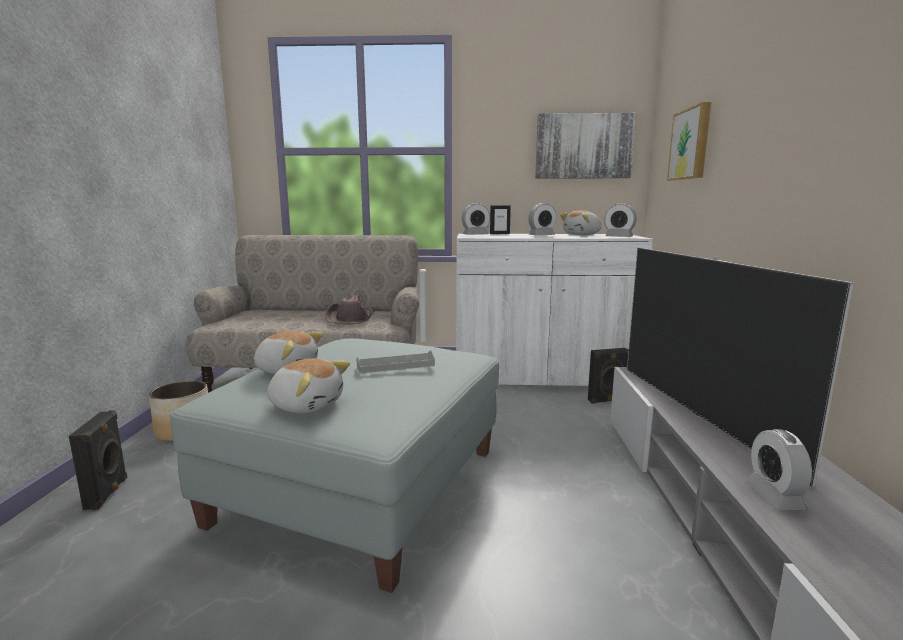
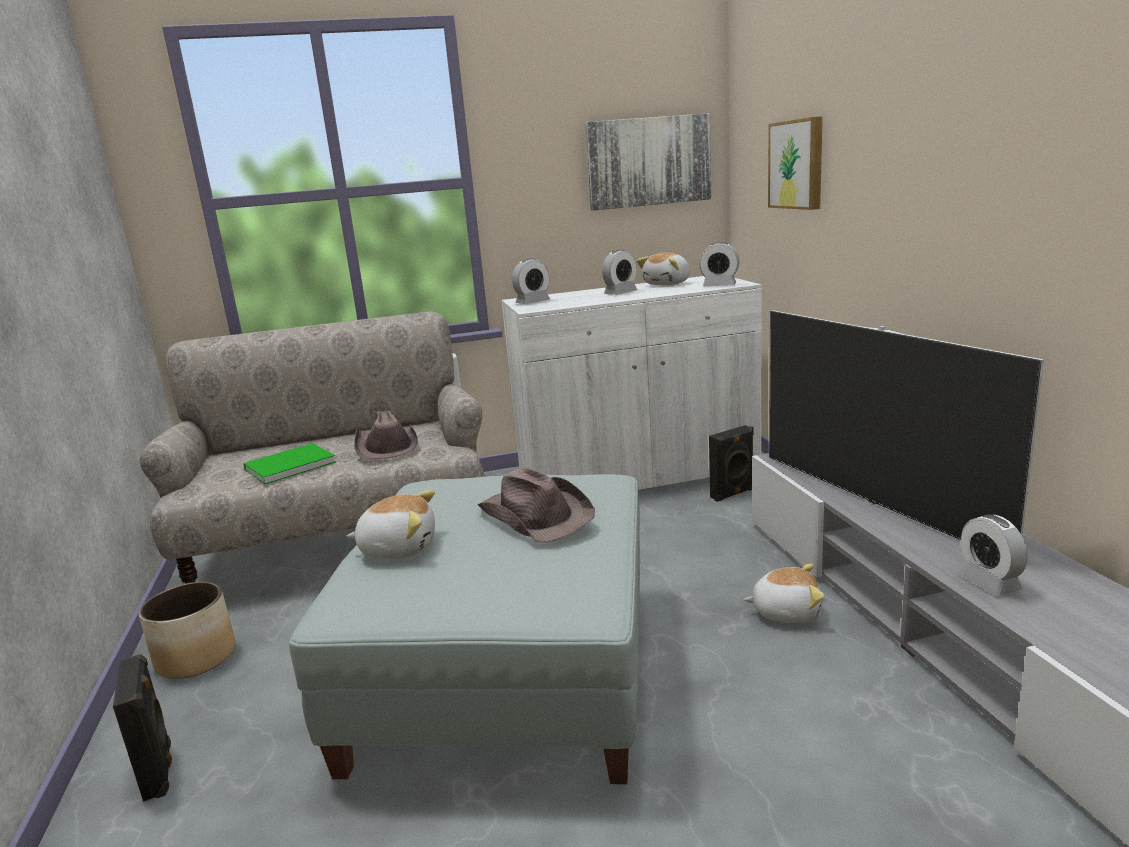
camera: 15 degrees left, 5 degrees up
plush toy [267,358,350,414] -> plush toy moved to [743,564,825,623]
grey tray [356,350,435,374] -> brown hat [478,467,595,543]
picture frame [490,206,511,234] -> none
none -> green book [243,443,336,484]

